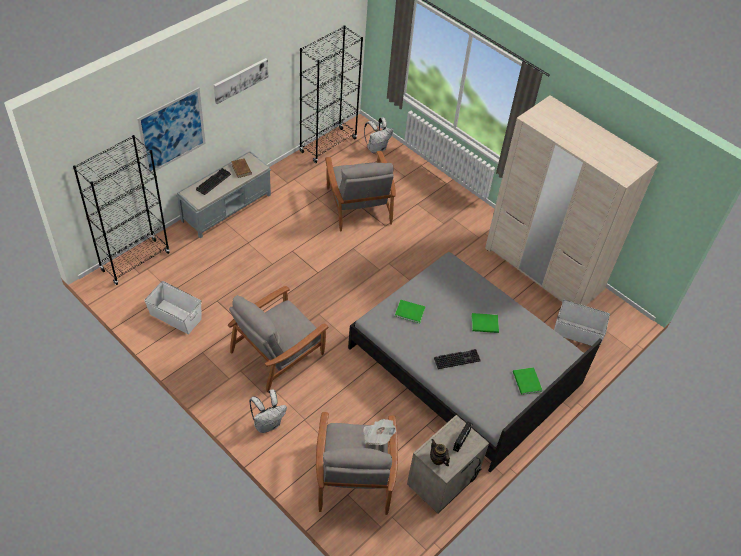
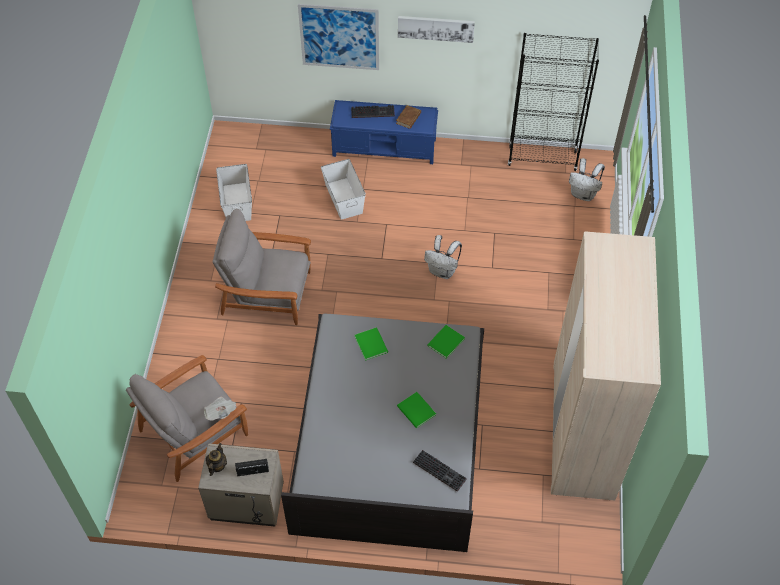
camera: 55 degrees right, 5 degrees up
black bookcase [73,135,170,285] -> none
grey bench [176,151,271,238] -> blue bench [330,100,438,164]
white backpack [249,389,287,433] -> white backpack moved to [424,235,462,279]
grey armchair [325,151,396,232] -> none
keyboard [434,349,481,369] -> keyboard moved to [413,450,467,492]
green book [513,367,542,395] -> green book moved to [427,325,465,359]
white storage box [554,300,610,346] -> white storage box moved to [321,159,366,220]

